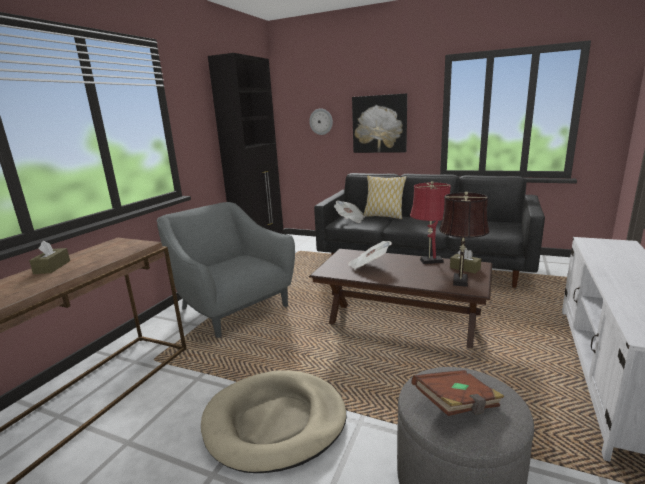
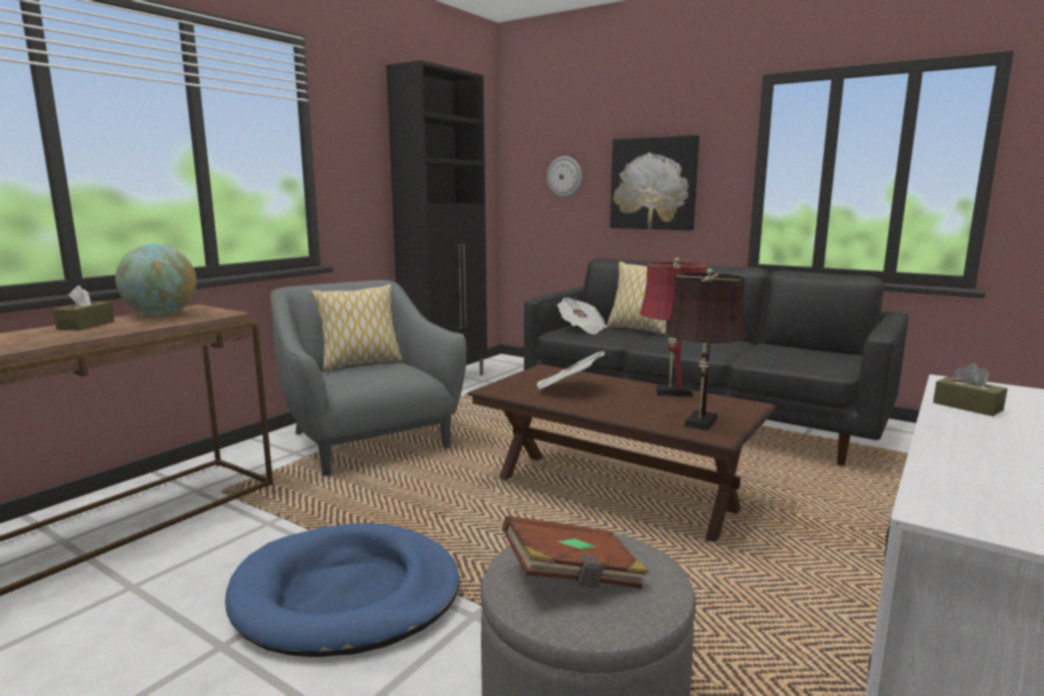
camera: 10 degrees right, 5 degrees down
beige dog bed [201,370,346,473] -> blue dog bed [225,523,459,657]
brown tissue box [450,248,481,274] -> brown tissue box moved to [933,363,1007,416]
none -> globe [115,244,197,316]
none -> pillow [311,284,403,371]

